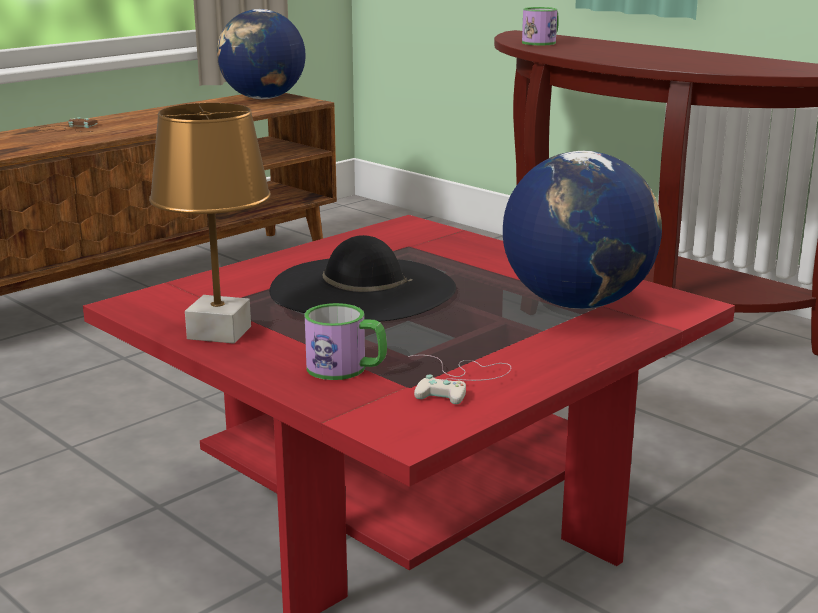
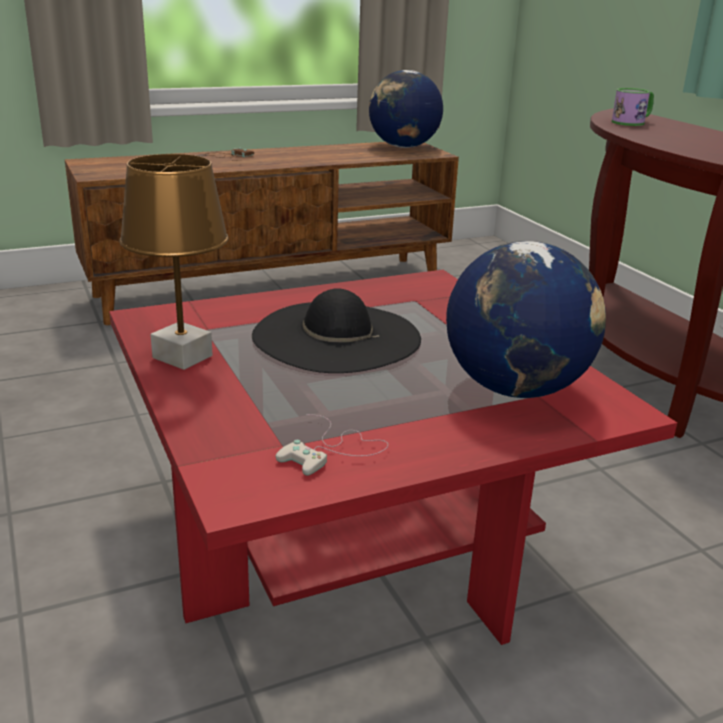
camera: 20 degrees right, 5 degrees up
mug [305,303,387,380] -> none

